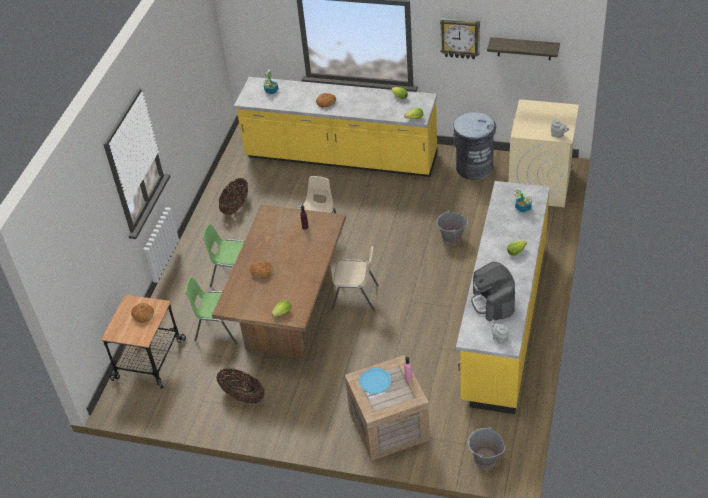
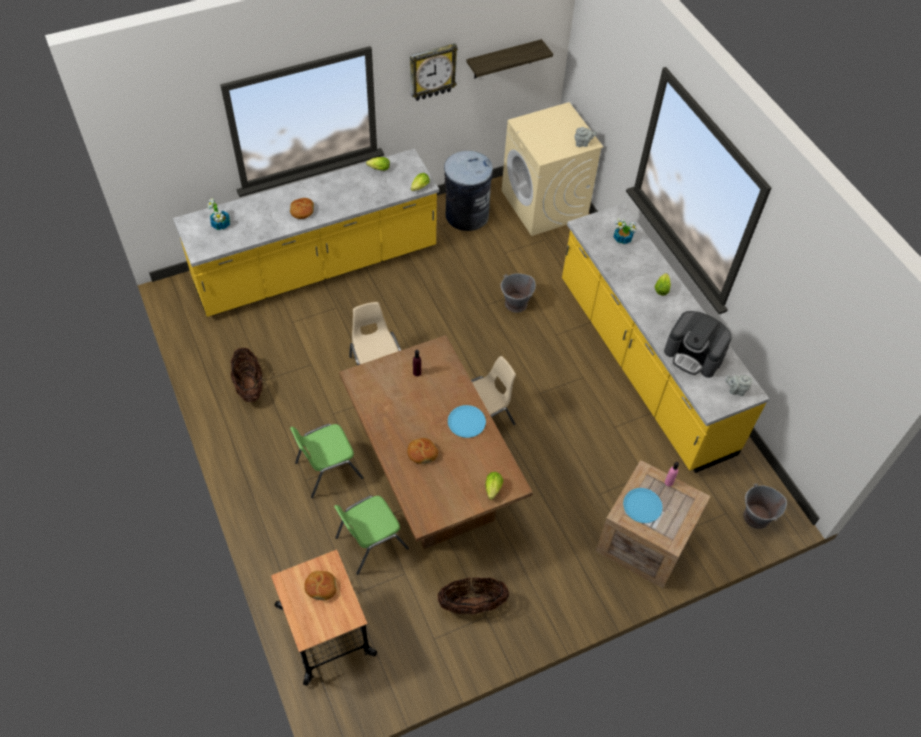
camera: 45 degrees left, 10 degrees up
none -> blue plate [448,405,486,438]

